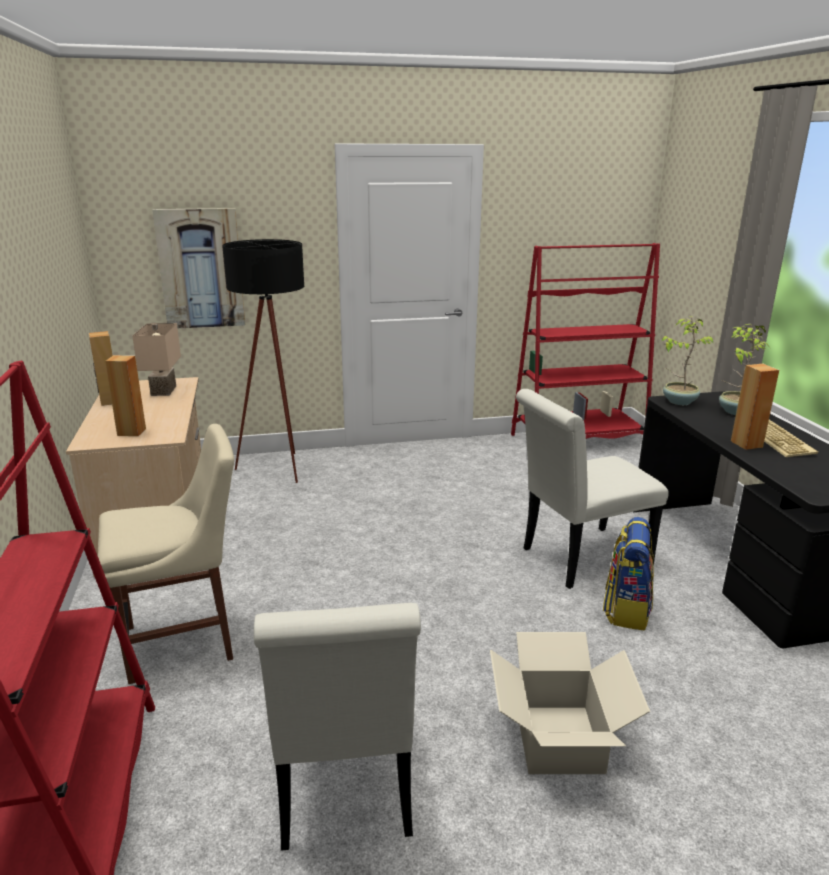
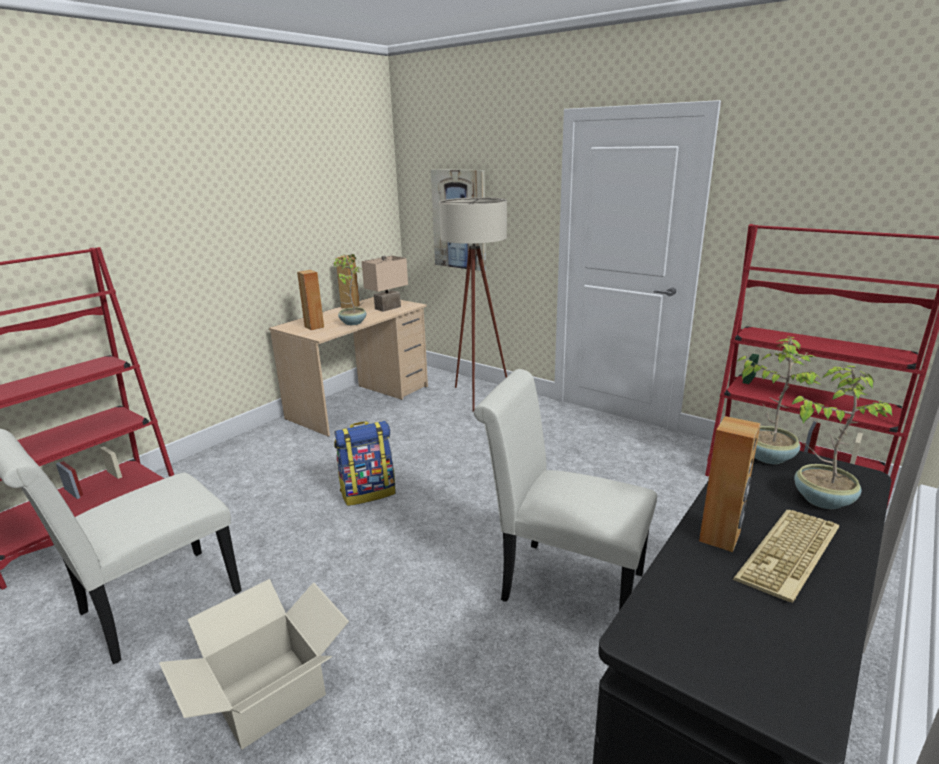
camera: 50 degrees right, 0 degrees up
beige chair [98,424,234,684] -> none
black floor lamp [222,239,304,483] -> beige floor lamp [439,197,507,412]
backpack [603,517,654,631] -> backpack moved to [334,421,396,506]
none -> potted plant [334,254,366,325]

